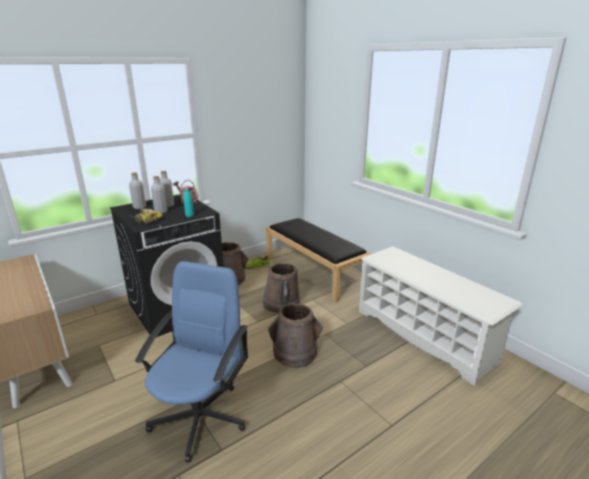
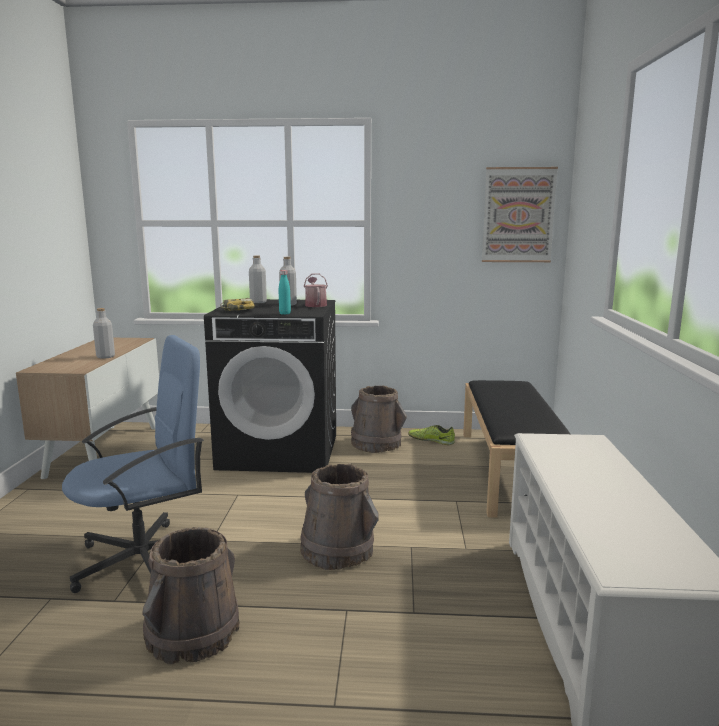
camera: 40 degrees right, 10 degrees down
grey bottle [151,176,168,214] -> grey bottle moved to [93,308,115,359]
brown bucket [262,263,300,313] -> brown bucket moved to [142,527,240,664]
none -> picture [482,167,558,262]

